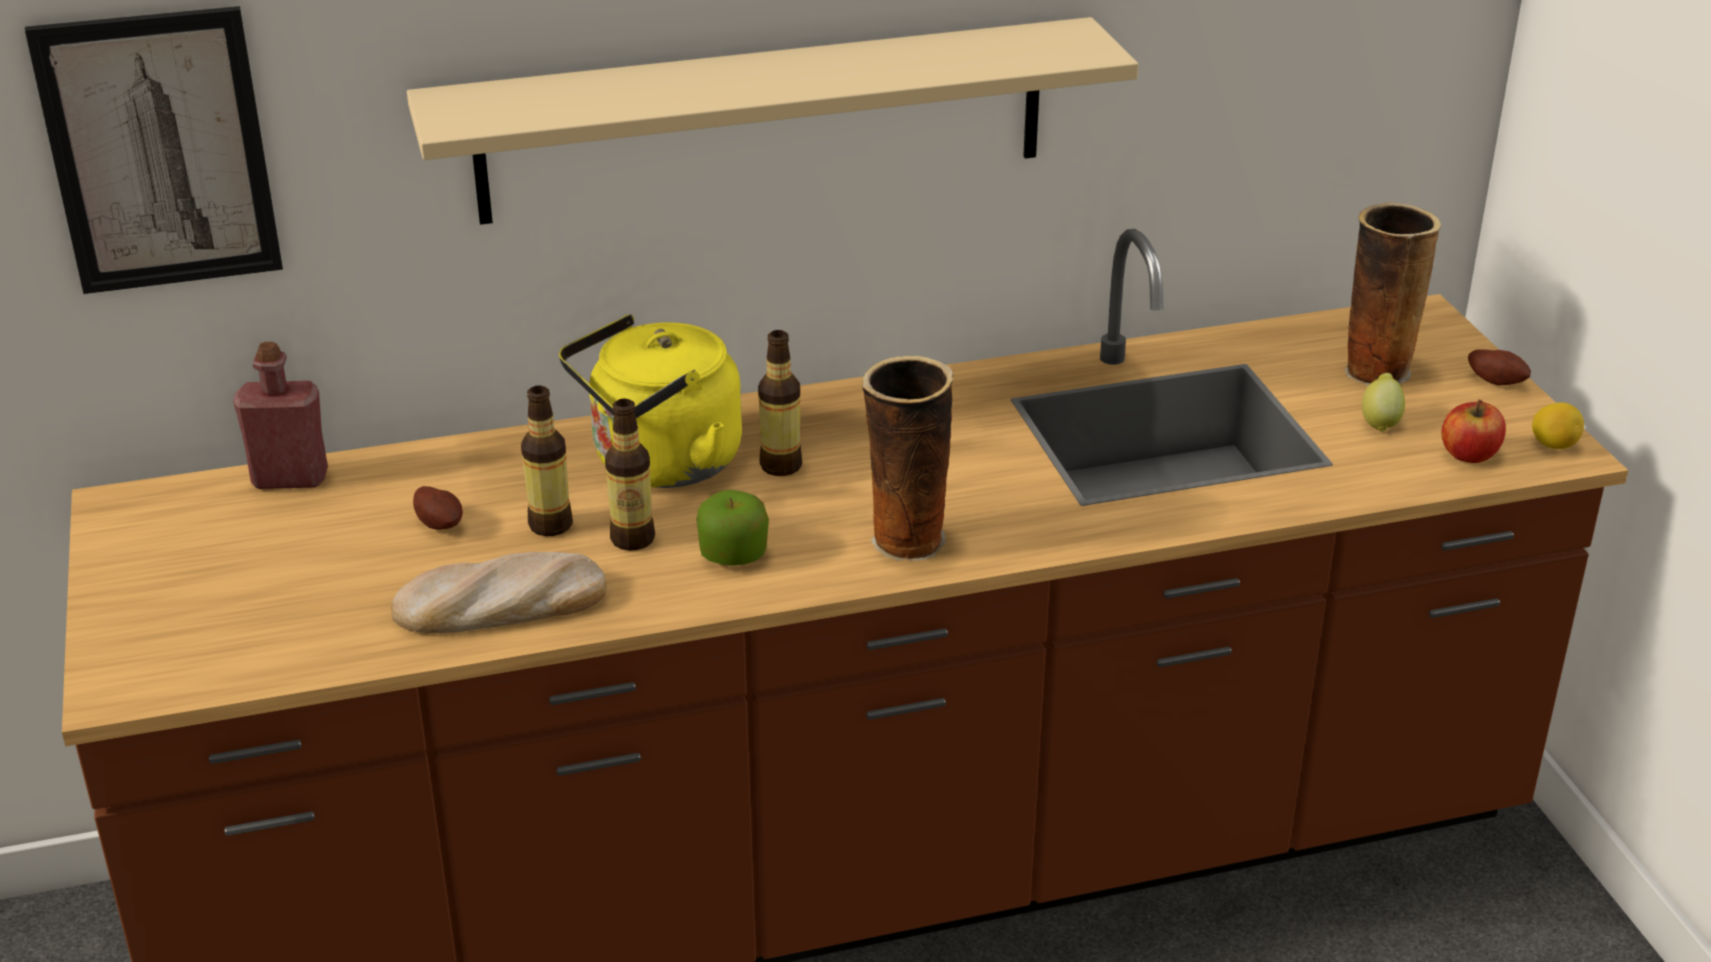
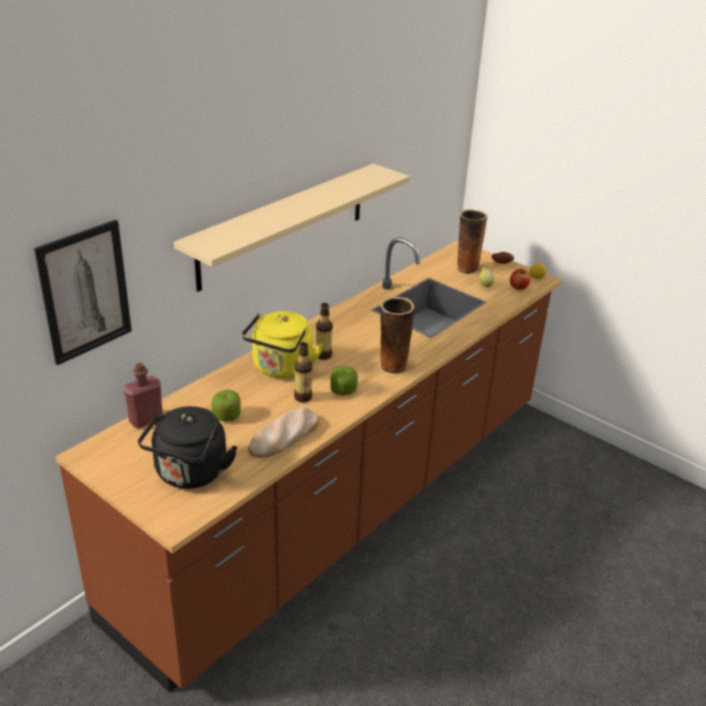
camera: 35 degrees left, 0 degrees up
potato [413,486,463,530] -> apple [212,390,241,422]
bottle [521,385,573,536] -> none
none -> black kettle [138,406,237,489]

